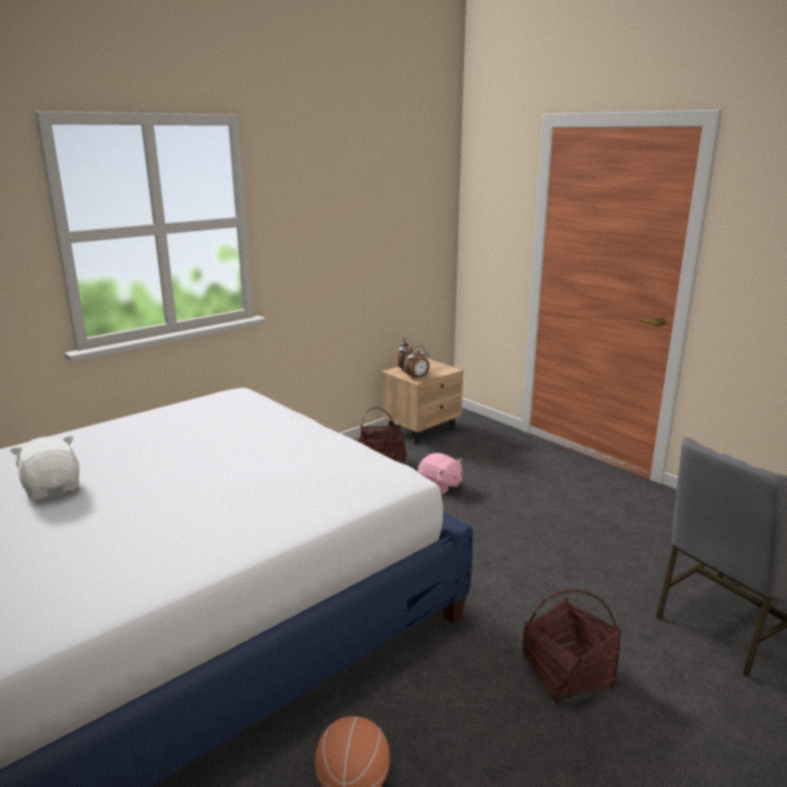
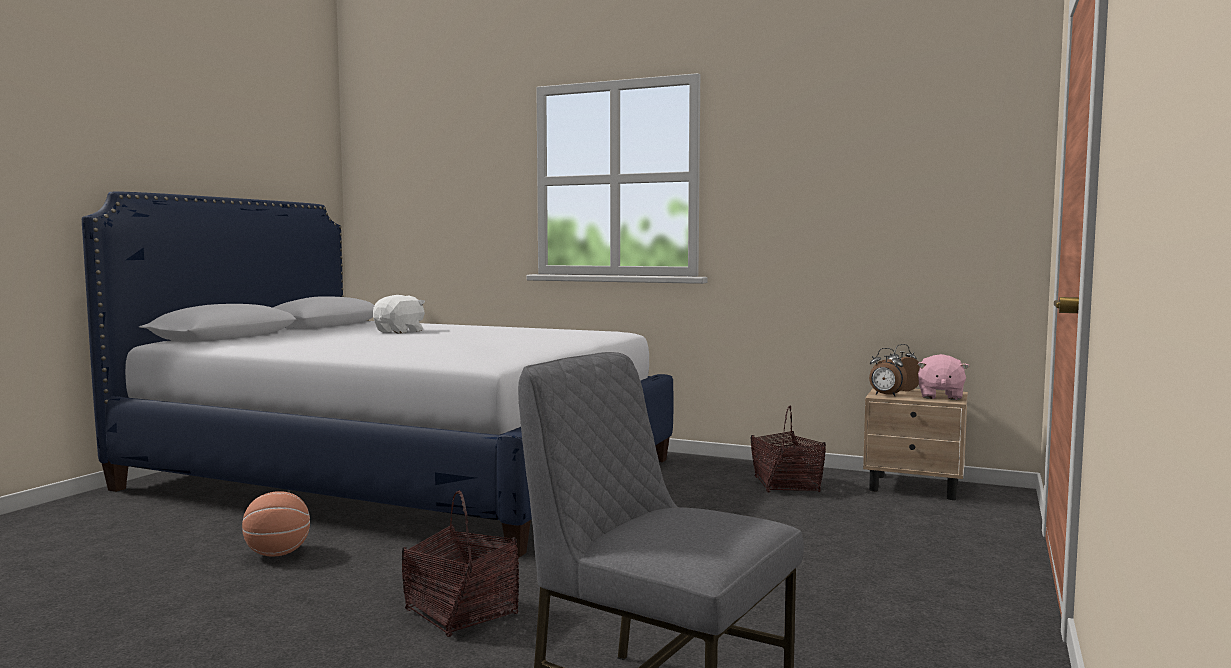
camera: 65 degrees right, 15 degrees down
pink plush toy [418,453,463,494] -> pink plush toy moved to [917,354,970,400]

